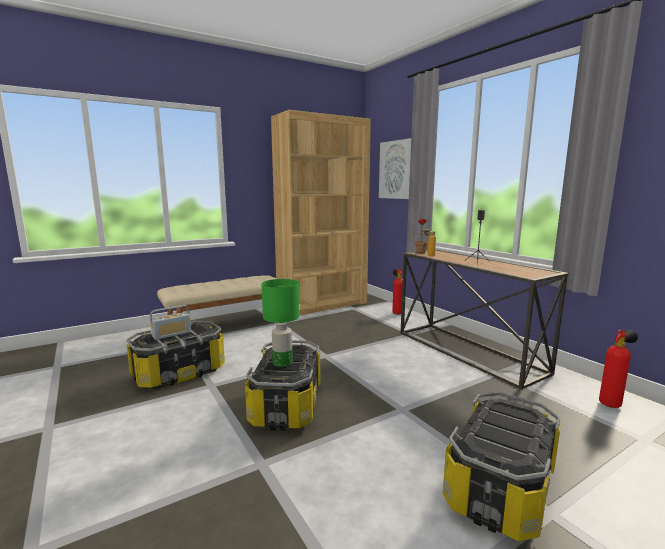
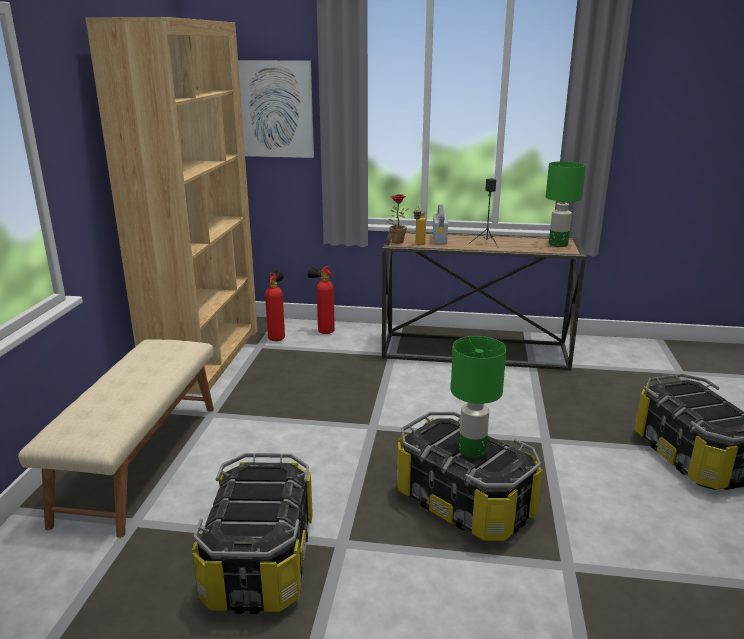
camera: 50 degrees left, 10 degrees up
radio [150,305,191,340] -> radio moved to [433,205,448,244]
fire extinguisher [599,330,638,408] -> fire extinguisher moved to [265,270,285,341]
none -> green table lamp [546,161,586,247]

